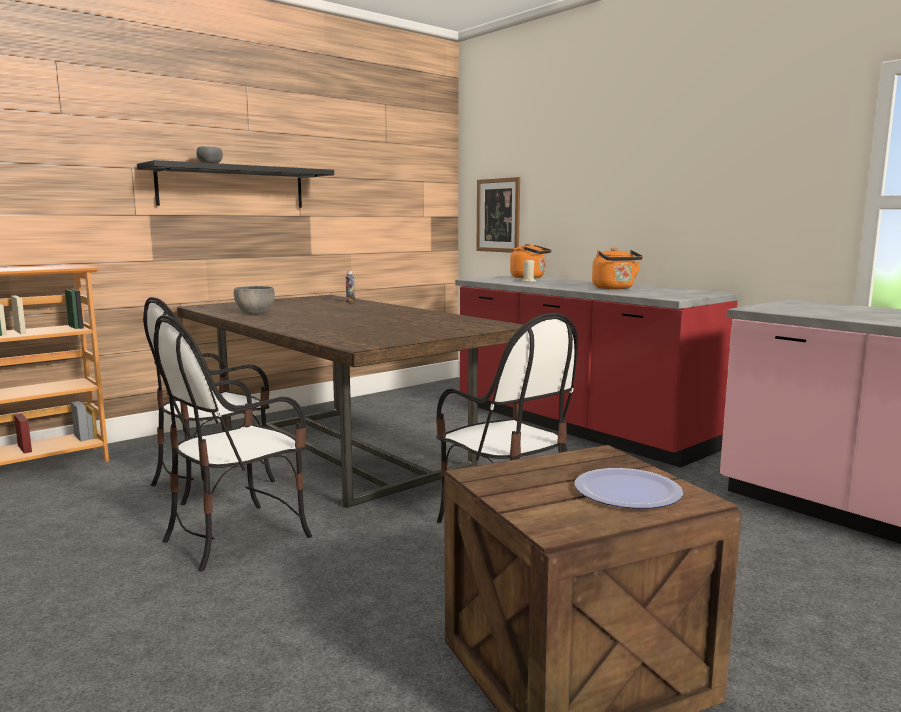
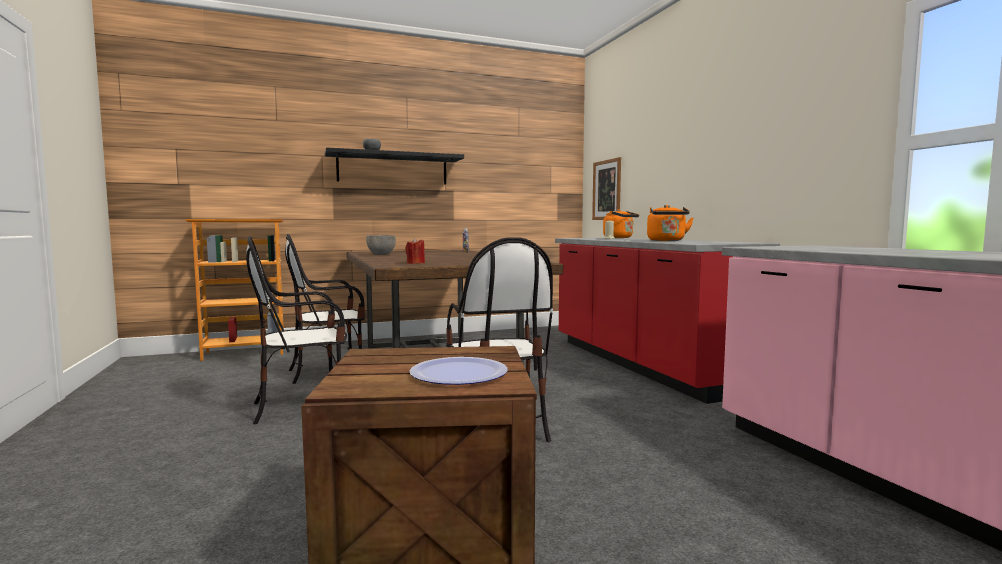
camera: 20 degrees right, 5 degrees down
none -> red candle [405,238,425,264]

